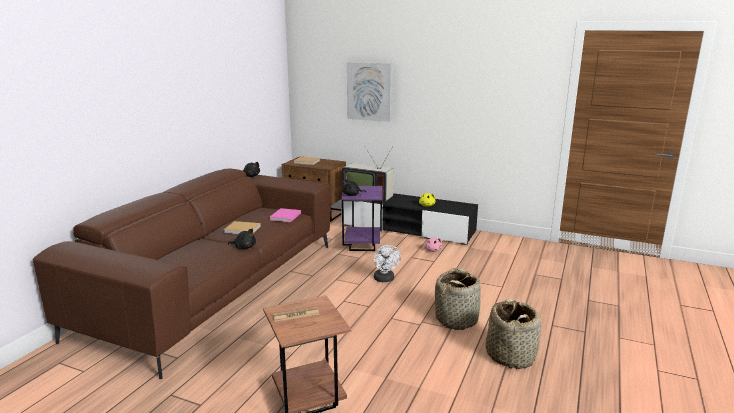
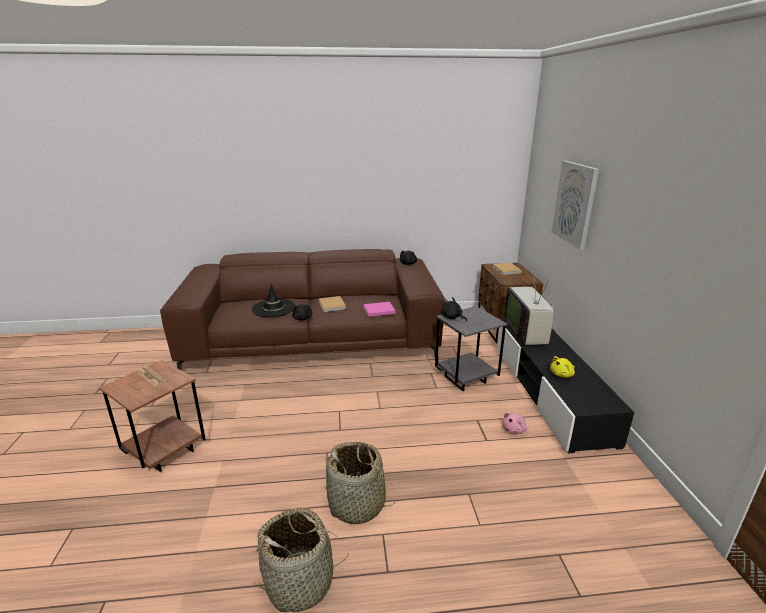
camera: 60 degrees right, 5 degrees up
purple side table [341,186,382,251] -> grey side table [435,306,507,391]
white fan [374,245,401,282] -> none
none -> black hat [252,284,296,317]

